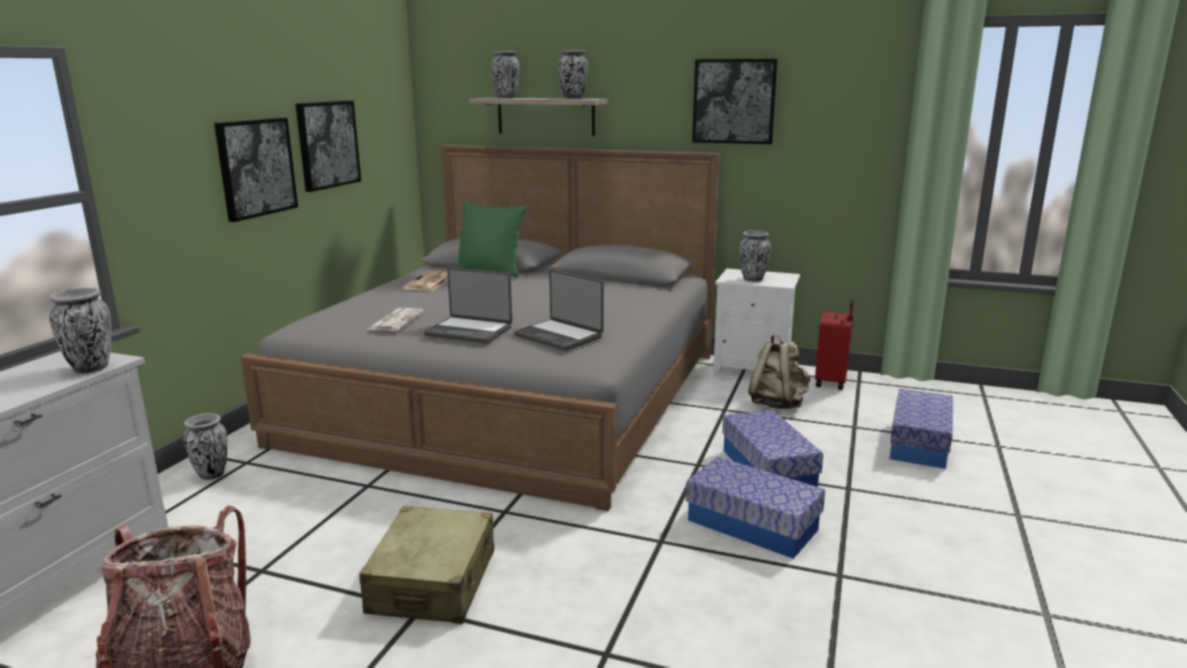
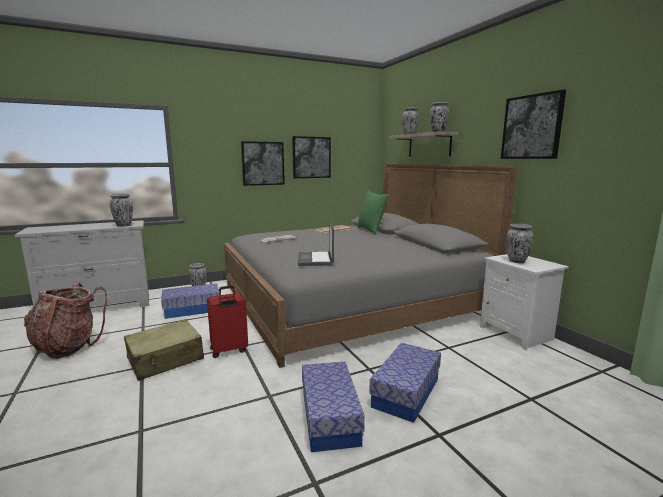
camera: 45 degrees right, 5 degrees down
laptop [424,268,512,343] -> none
beige backpack [748,334,810,409] -> none
red suitcase [815,299,854,390] -> red suitcase moved to [207,285,248,358]
storage box [890,388,953,469] -> storage box moved to [161,283,220,319]

